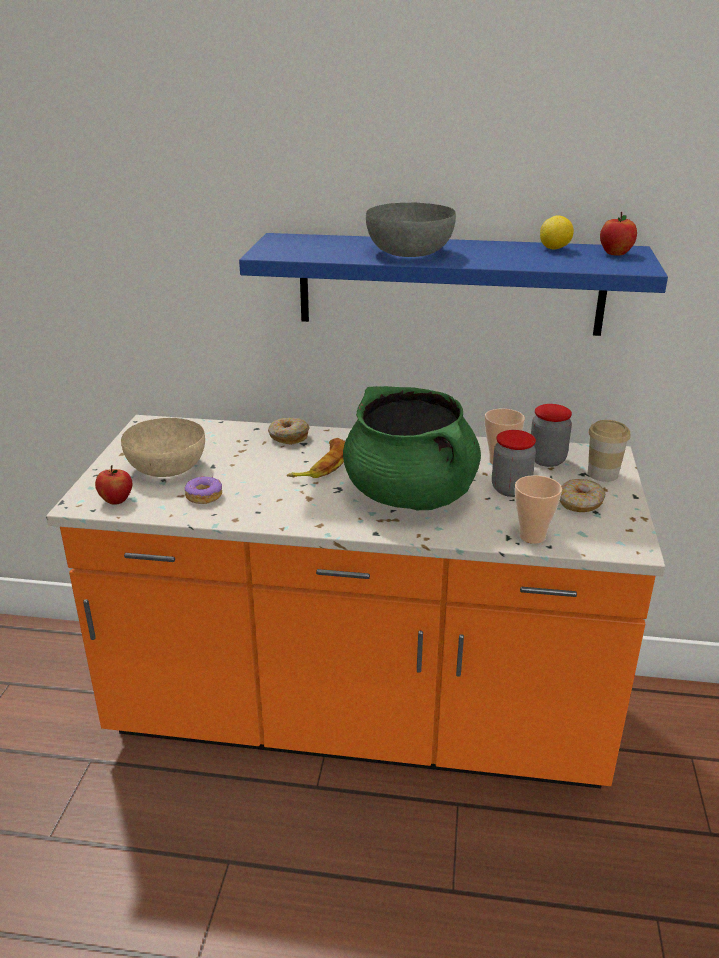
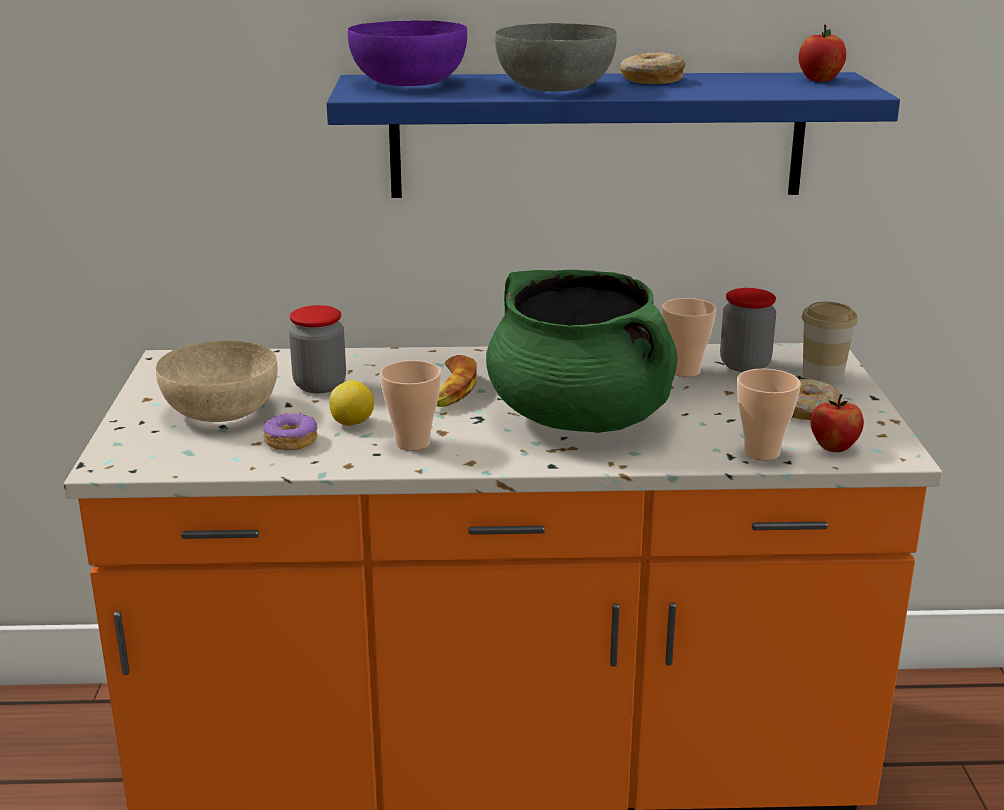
camera: 10 degrees left, 5 degrees down
apple [95,465,132,505] -> apple moved to [810,394,864,452]
donut [268,418,310,445] -> donut moved to [620,52,686,84]
jar [492,430,536,497] -> jar moved to [289,305,346,393]
lemon [540,215,574,249] -> lemon moved to [329,380,374,426]
none -> purple bowl [348,21,467,86]
none -> cup [380,360,441,451]

